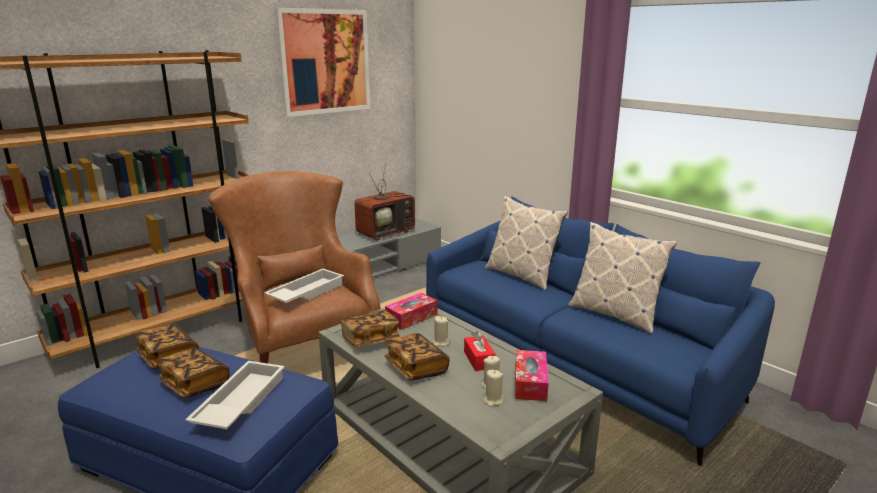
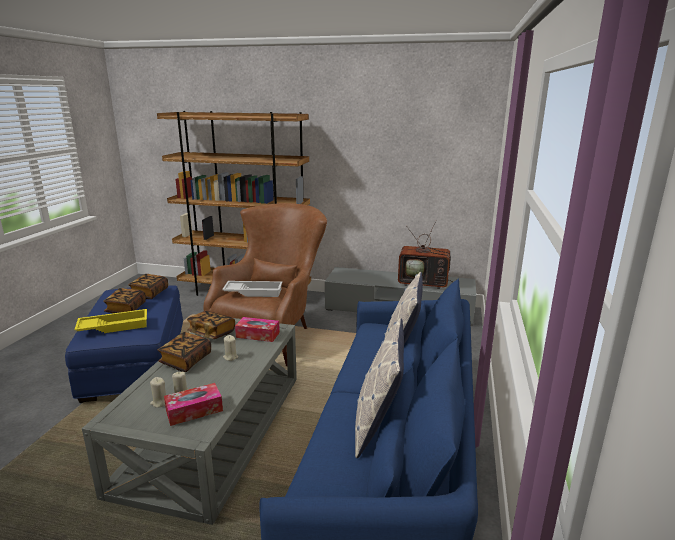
camera: 55 degrees right, 0 degrees up
white tray [185,361,285,429] -> yellow tray [74,309,147,333]
picture [275,8,370,117] -> none
red tissue box [464,331,495,371] -> none

